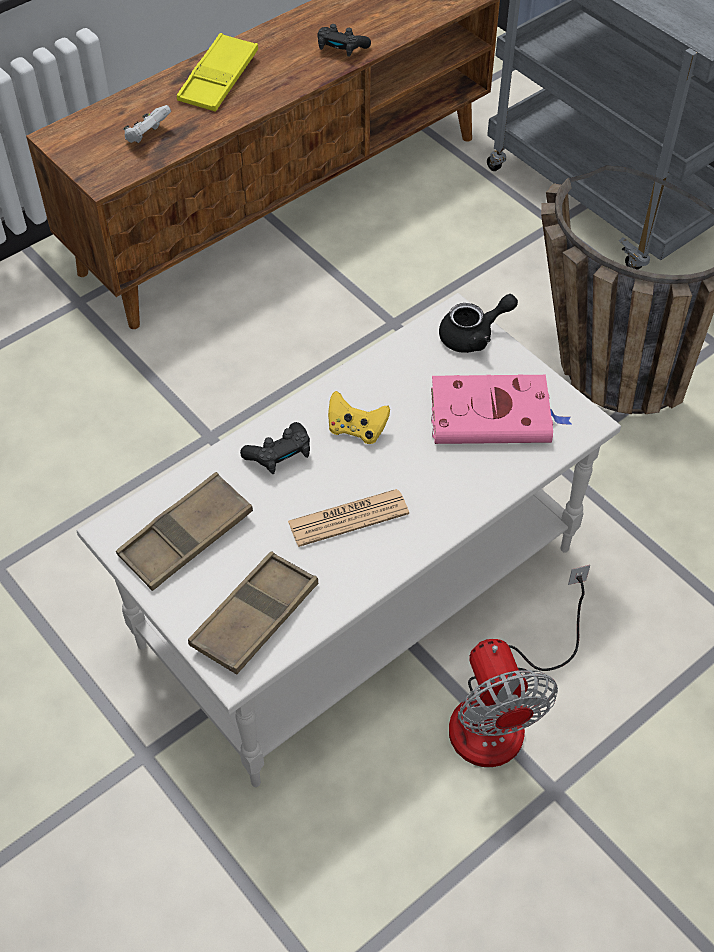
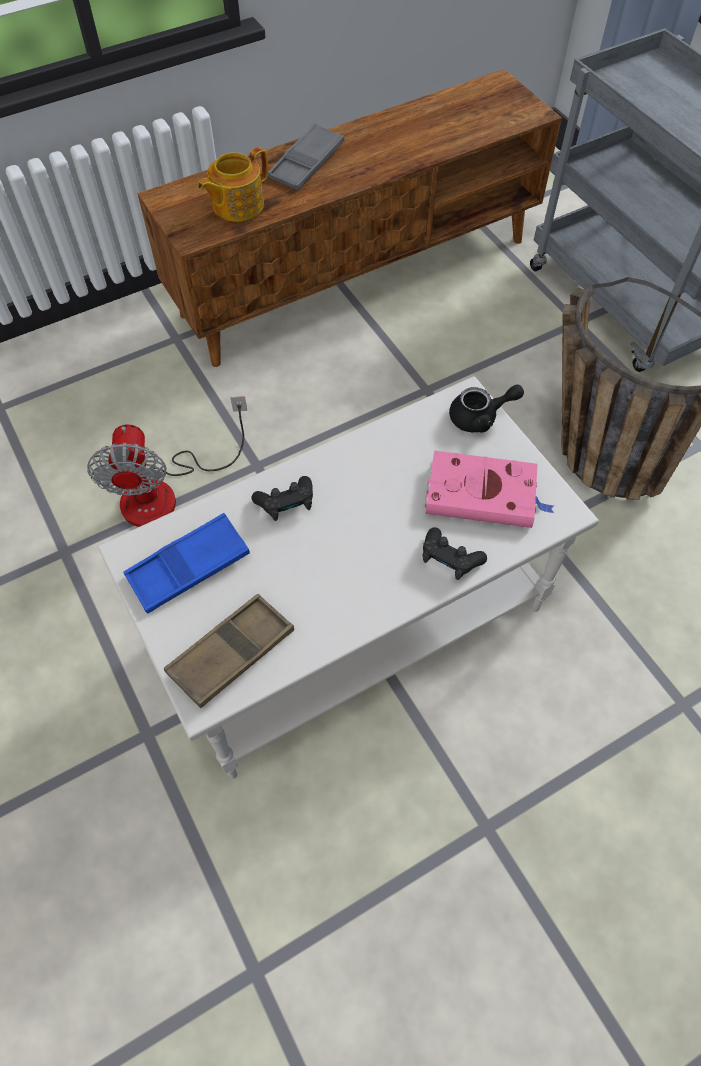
camera: 10 degrees right, 5 degrees up
brown tray [116,472,253,591] -> blue tray [123,513,250,613]
white game controller [123,105,171,143] -> teapot [198,147,268,222]
yellow tray [177,33,258,112] -> grey tray [268,123,344,191]
newspaper [288,489,409,547] -> none
black game controller [317,24,371,57] -> black game controller moved to [423,527,487,580]
yellow game controller [328,391,390,444] -> none
fan [449,565,590,767] -> fan moved to [87,396,247,527]

